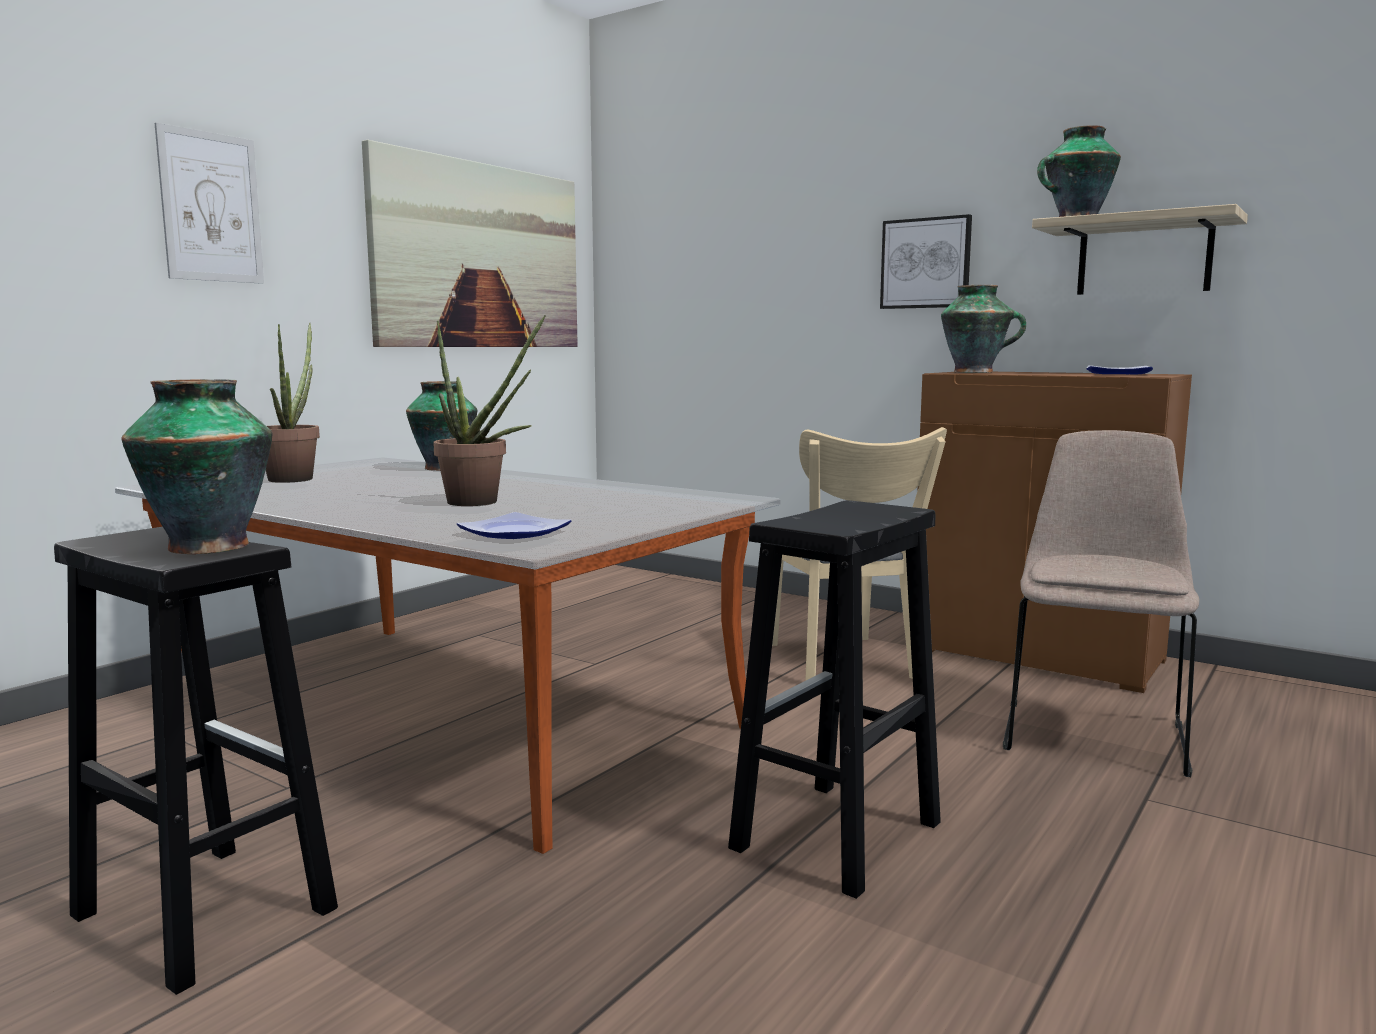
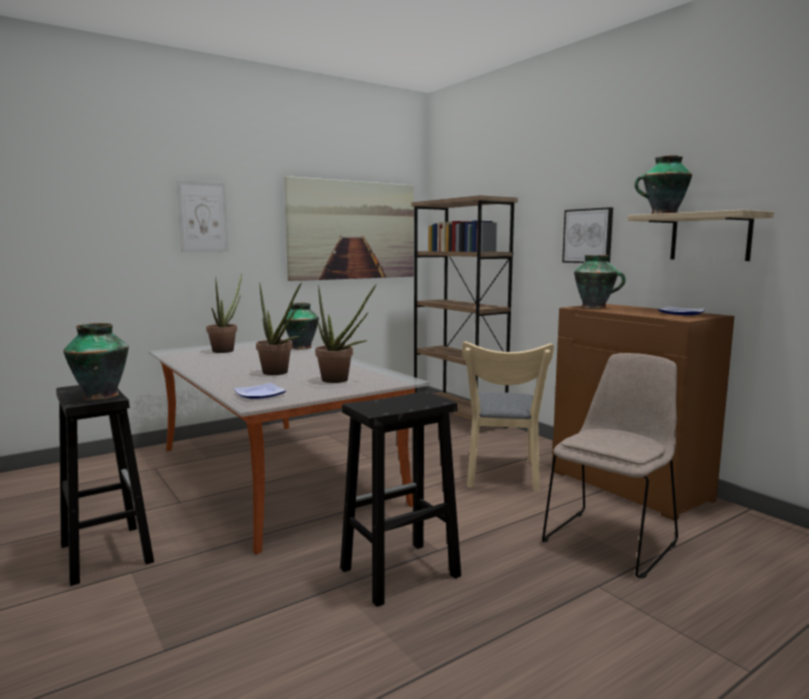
camera: 20 degrees right, 0 degrees up
none -> potted plant [315,284,377,383]
none -> brown bookcase [412,195,518,428]

